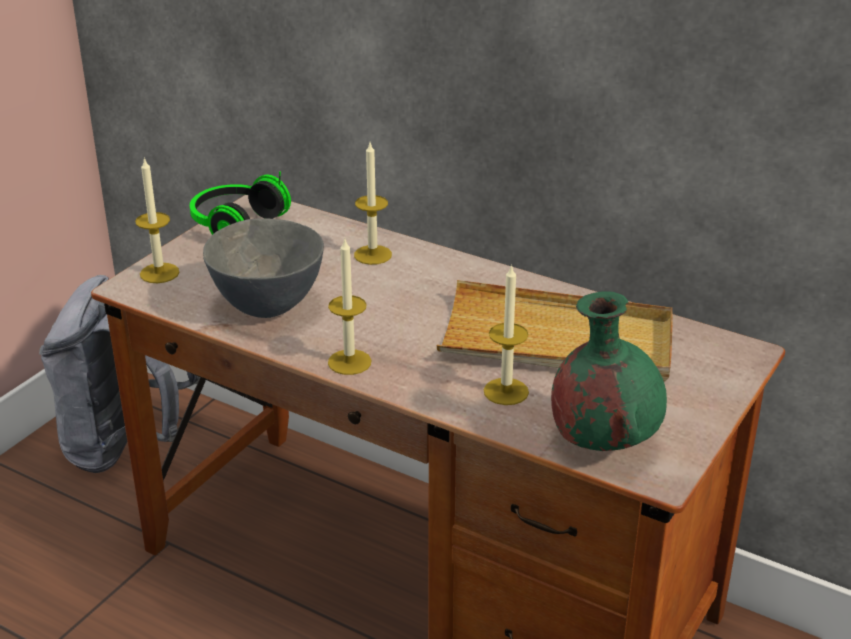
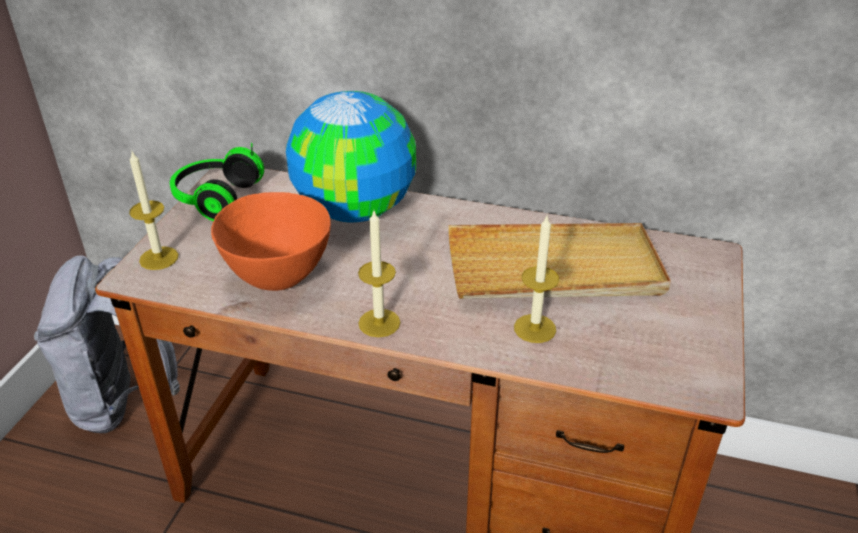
camera: 15 degrees left, 5 degrees up
grey bowl [203,219,324,318] -> orange bowl [211,192,331,291]
candle [354,143,392,265] -> globe [286,91,416,223]
green vase [551,291,667,451] -> none

